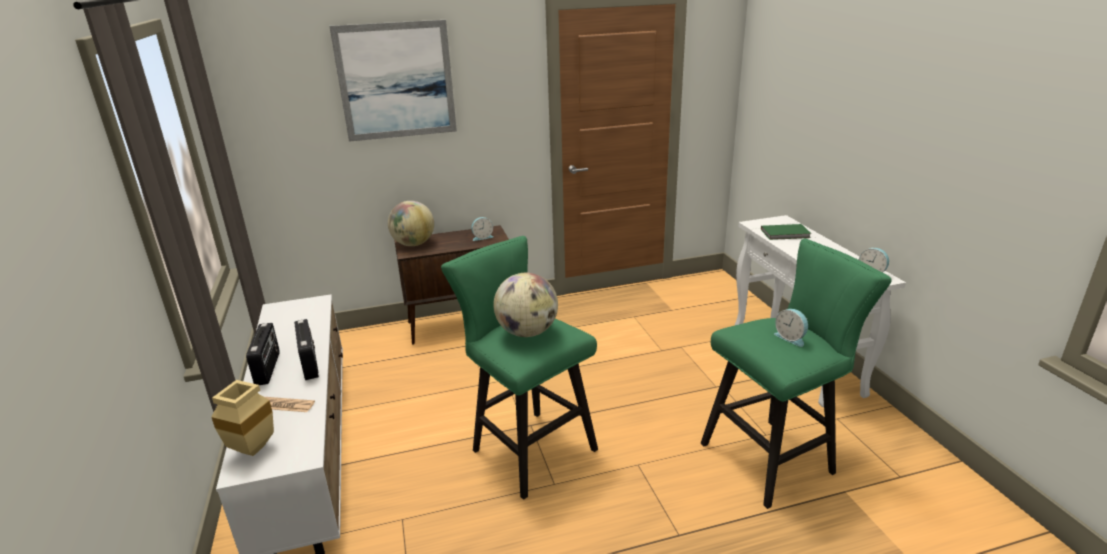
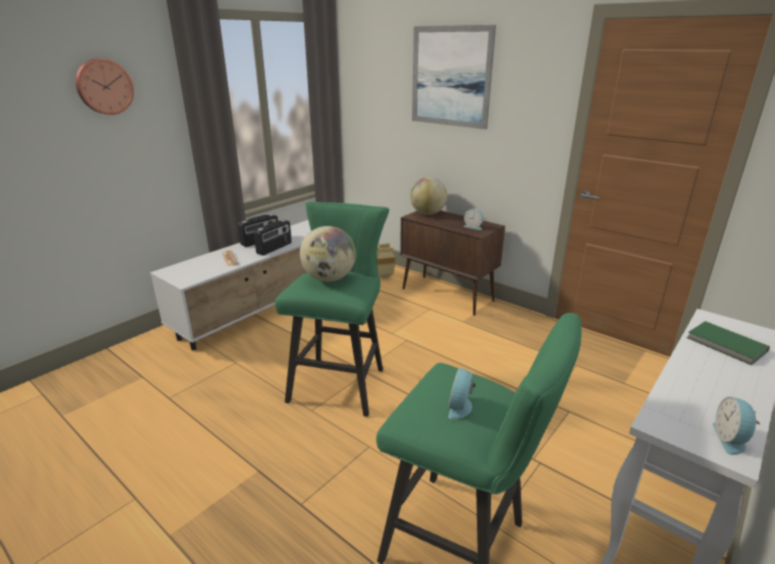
camera: 55 degrees right, 0 degrees up
beige vase [212,380,274,456] -> beige vase moved to [377,243,395,278]
none -> wall clock [76,58,134,115]

